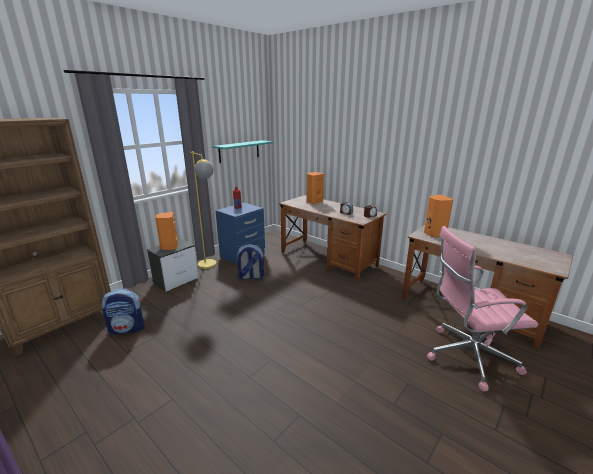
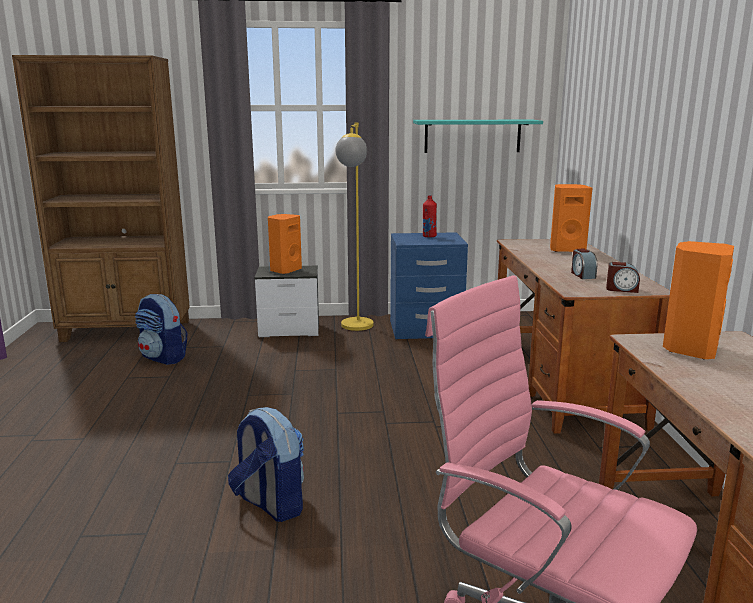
camera: 45 degrees right, 5 degrees down
backpack [237,244,264,280] -> backpack moved to [228,407,304,522]

